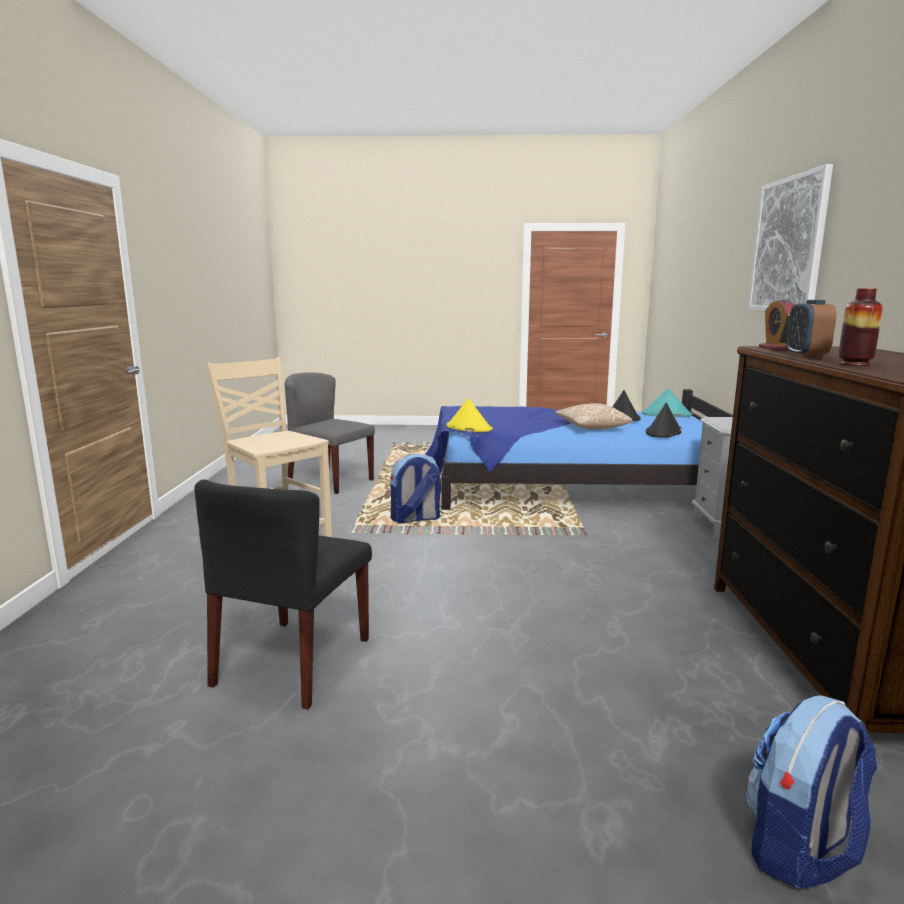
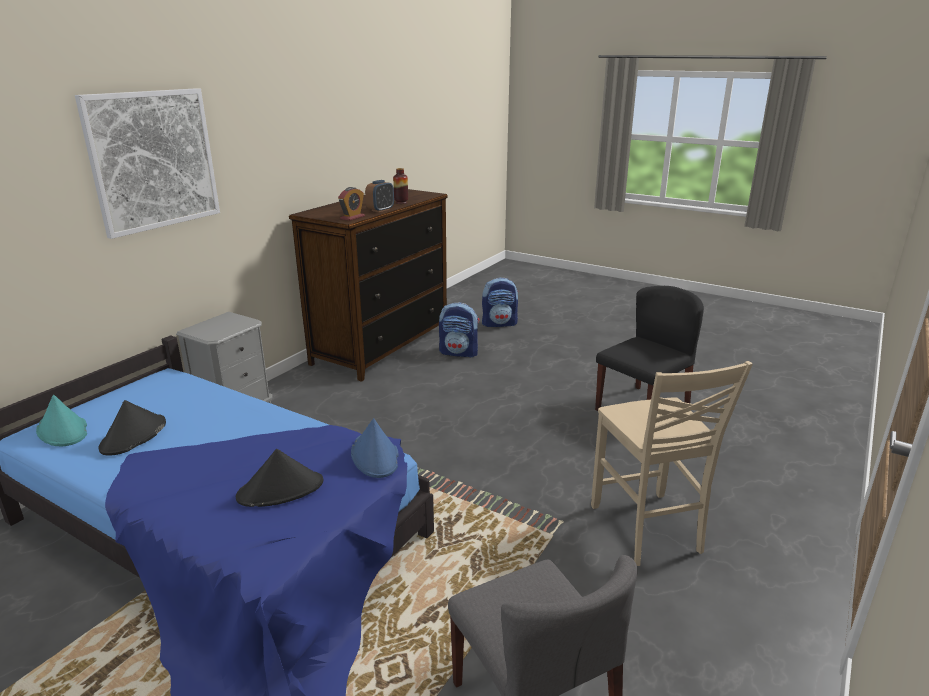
camera: 150 degrees left, 10 degrees up
backpack [390,454,441,524] -> backpack moved to [439,302,480,357]
yellow hat [447,398,493,432] -> blue hat [351,418,399,478]
pillow [555,403,632,429] -> none
black hat [646,403,682,438] -> black hat moved to [236,449,323,507]

